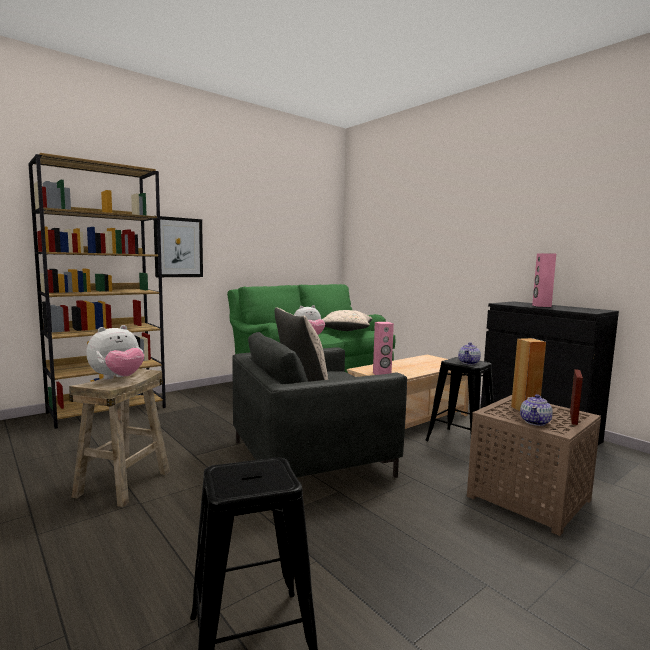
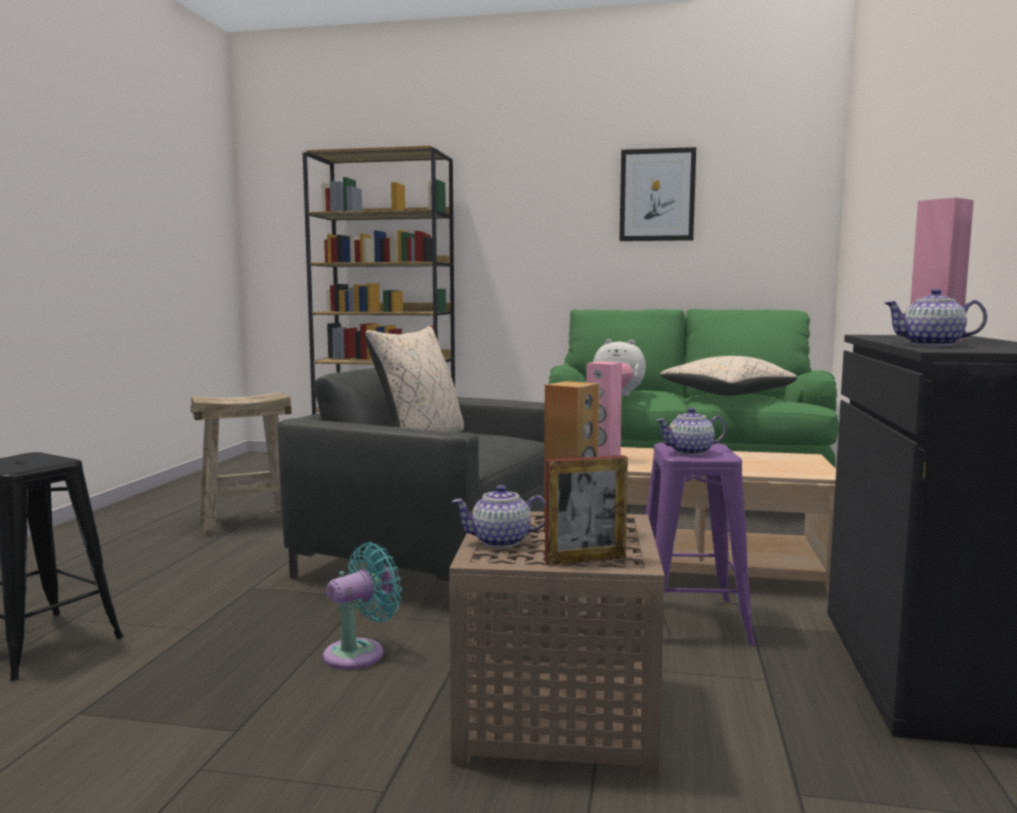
camera: 50 degrees right, 0 degrees up
plush toy [86,325,144,379] -> none
picture [154,216,203,277] -> picture moved to [619,147,696,241]
black stool [426,357,493,441] -> purple stool [646,443,756,646]
none -> turquoise fan [323,542,402,670]
none -> teapot [884,289,987,346]

